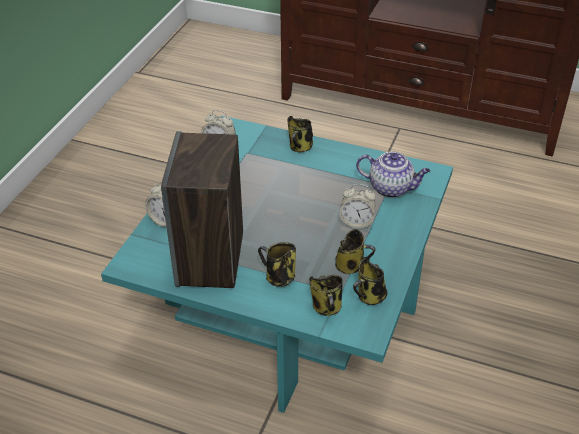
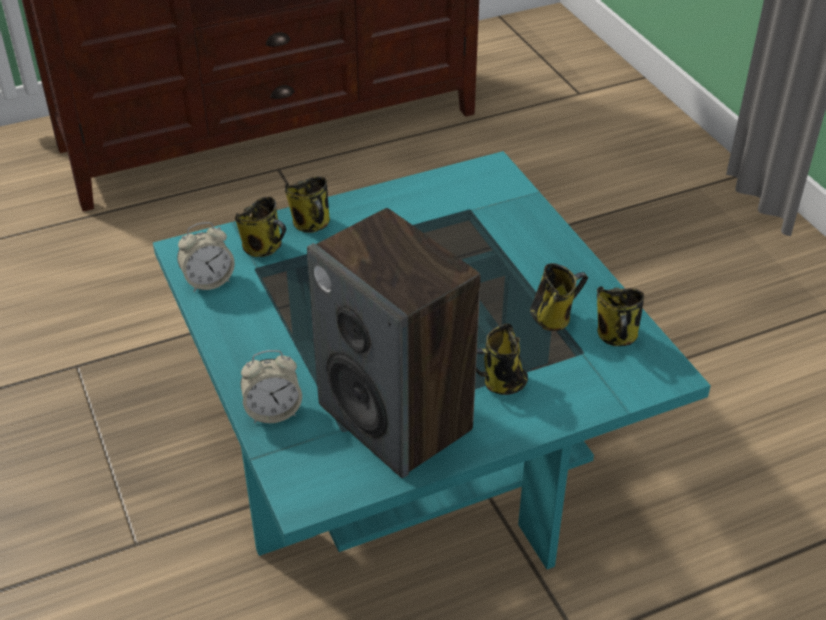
camera: 45 degrees left, 0 degrees up
mug [309,275,343,316] -> mug moved to [235,197,286,257]
alarm clock [339,184,376,228] -> none
teapot [356,152,430,198] -> none

